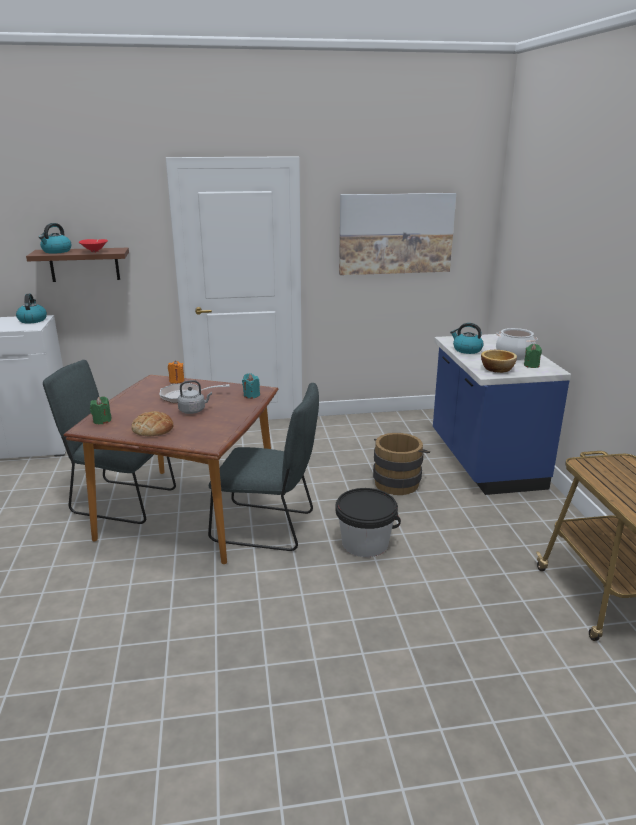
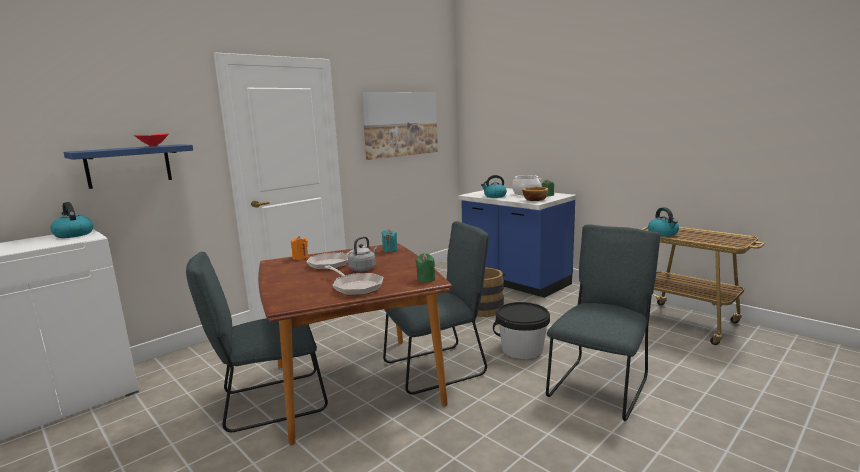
camera: 35 degrees left, 10 degrees down
brown shelf [26,248,129,282] -> blue shelf [64,144,193,189]
kettle [39,223,72,254] -> kettle moved to [648,207,679,237]
green candle [90,396,112,424] -> green candle moved to [416,253,435,283]
bread [131,411,174,436] -> frying pan [325,266,383,295]
none -> grey chair [546,224,660,421]

